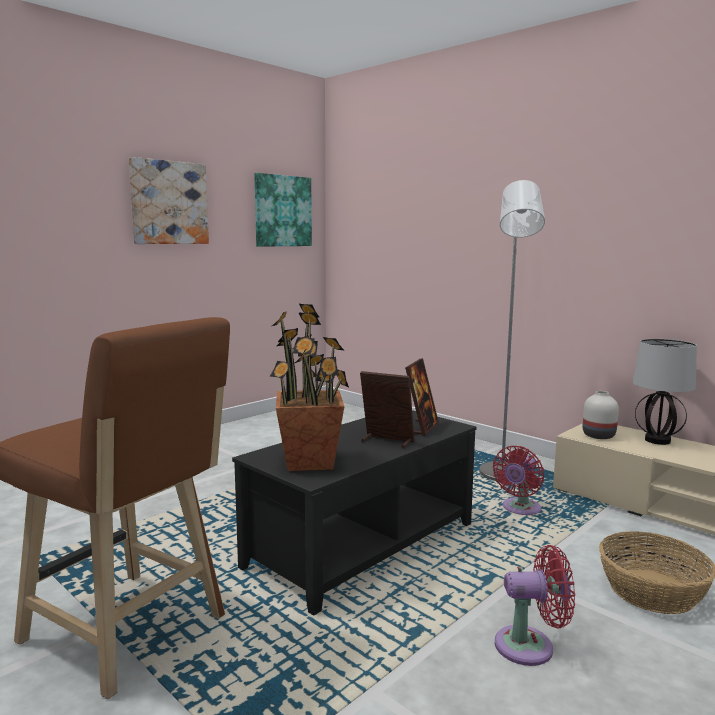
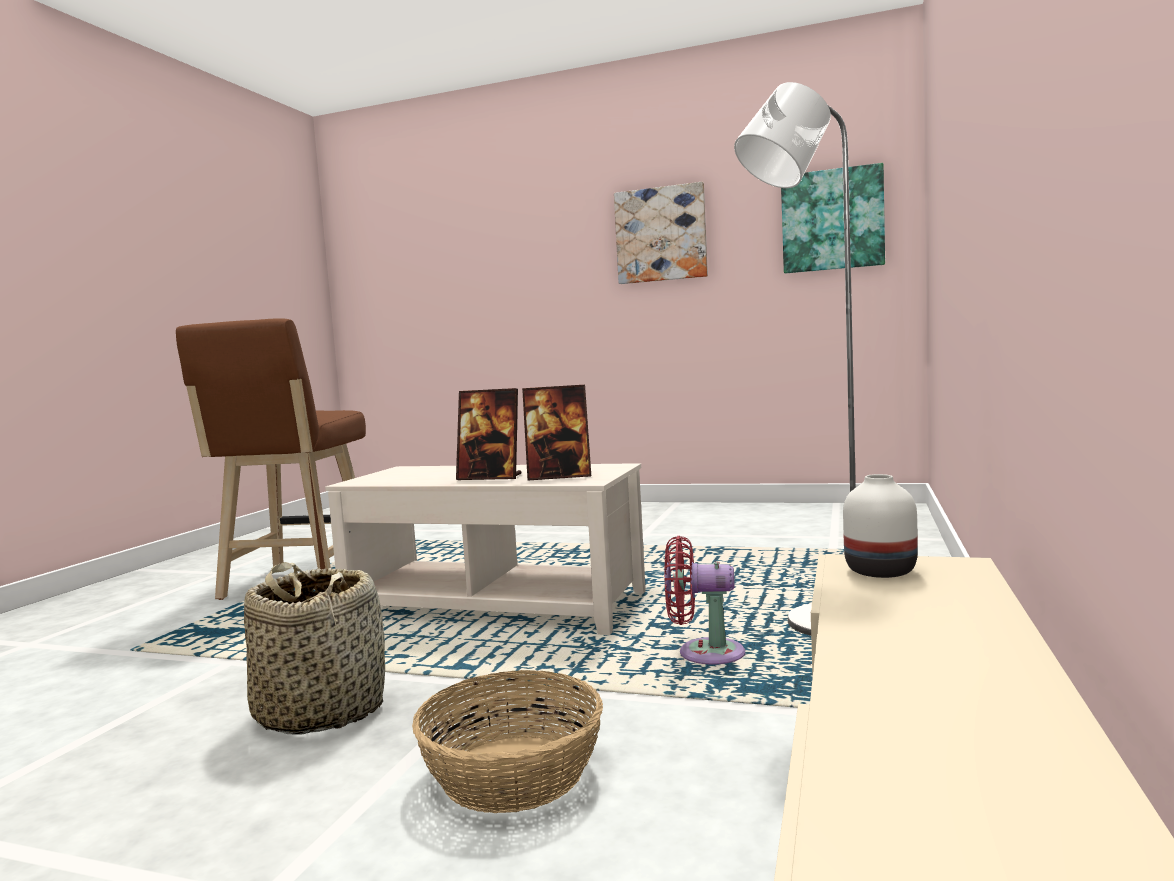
camera: 65 degrees right, 5 degrees down
black coffee table [232,410,477,616] -> beige coffee table [325,463,646,635]
potted plant [270,304,349,471] -> none
picture frame [360,371,414,448] -> picture frame turned 105 degrees clockwise [456,388,522,480]
red fan [495,545,575,666] -> basket [244,562,385,735]
table lamp [633,339,697,445] -> none

